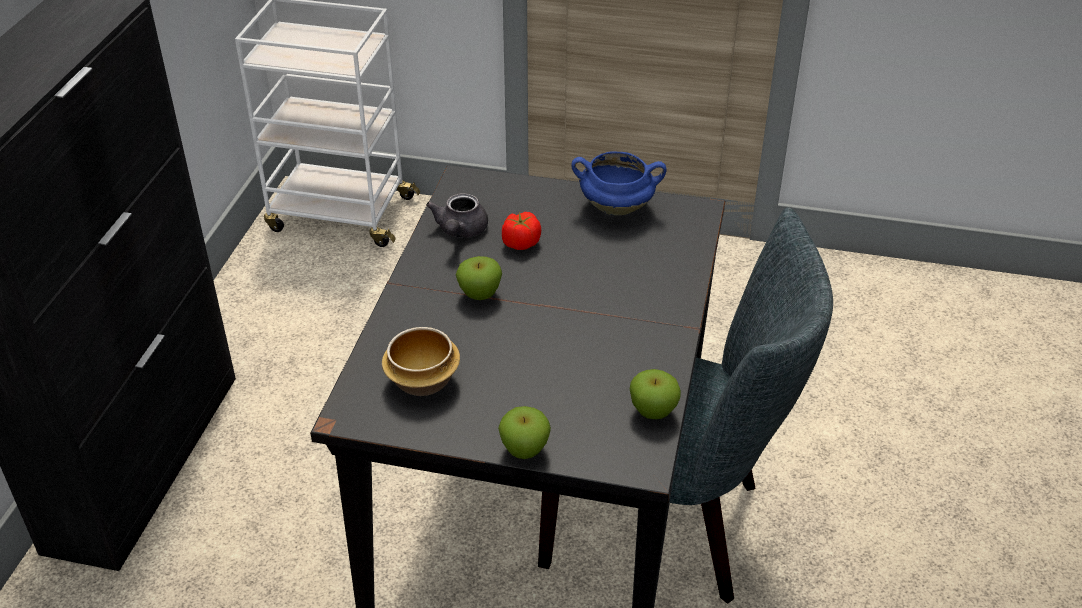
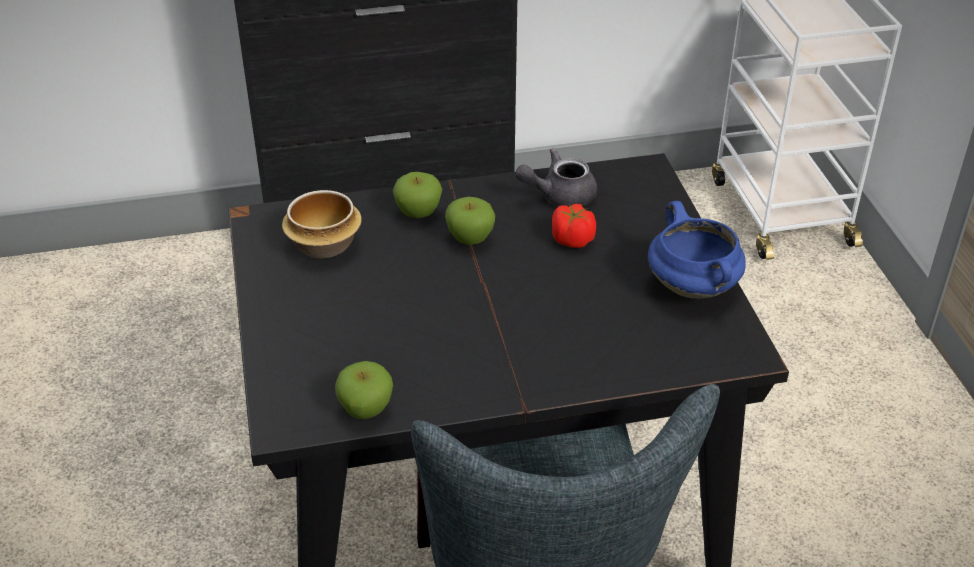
camera: 65 degrees right, 0 degrees up
apple [498,406,551,459] -> apple moved to [393,172,443,218]

